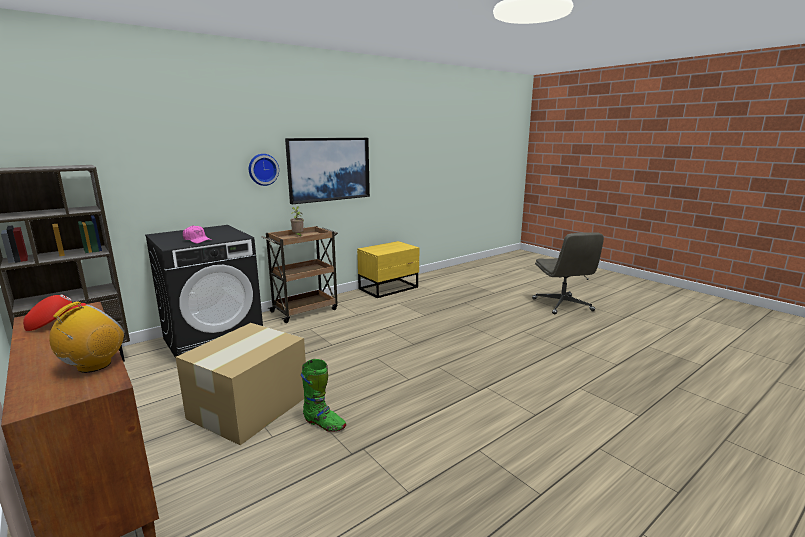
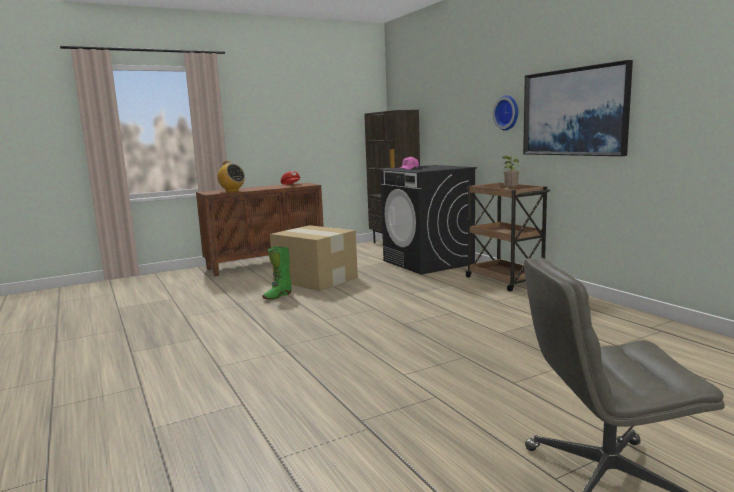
camera: 100 degrees right, 5 degrees down
yellow nightstand [357,241,419,298] -> none

